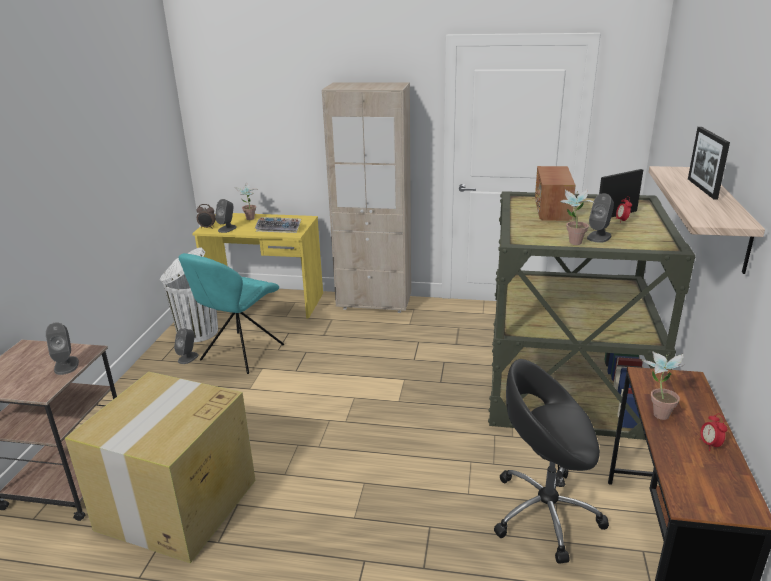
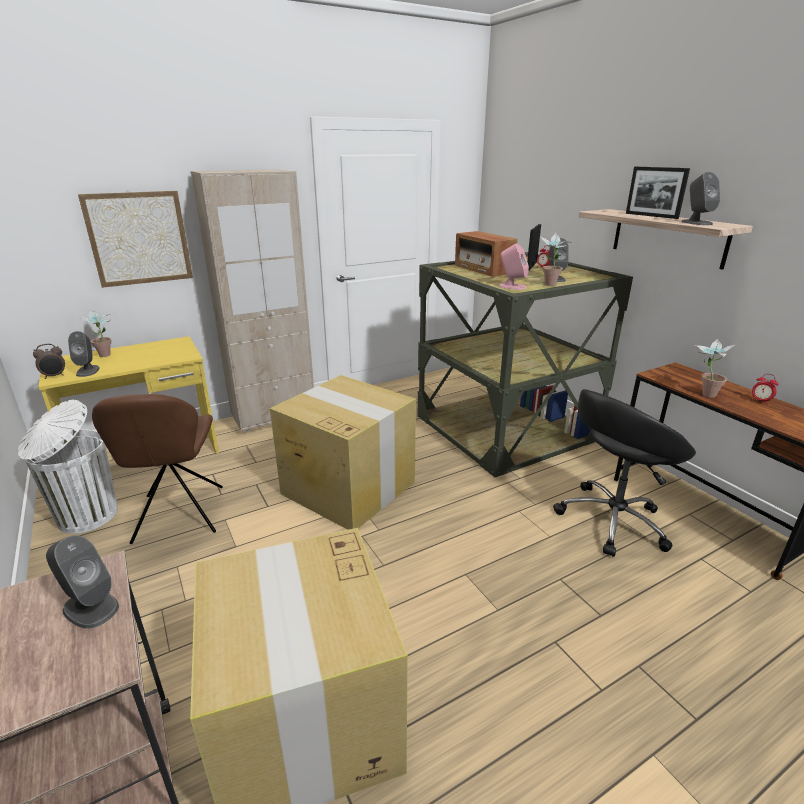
camera: 40 degrees left, 0 degrees up
grey speaker [174,328,199,364] -> grey speaker moved to [681,172,720,225]
turquoise chair [179,253,284,374] -> brown chair [92,394,223,544]
keyboard [255,217,301,233] -> none
none -> picture [78,191,193,288]
none -> cardboard box [270,375,416,530]
none -> pink speaker [499,244,529,290]

